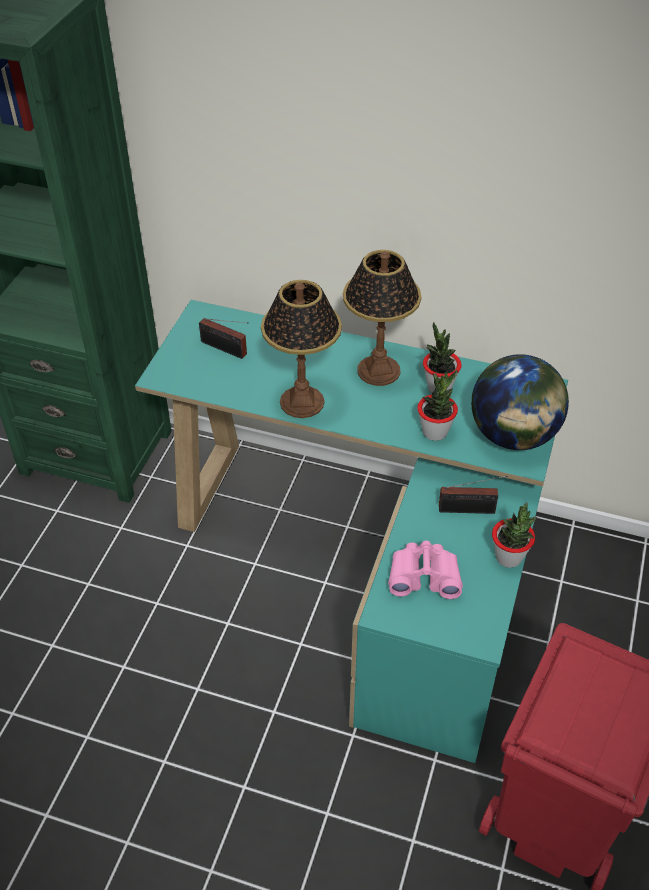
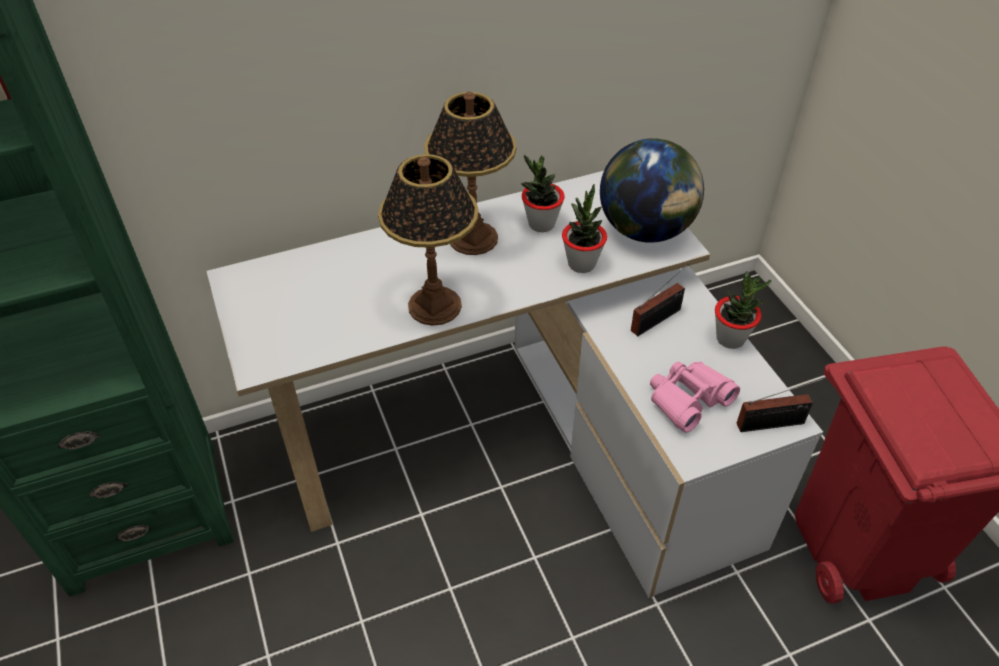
camera: 40 degrees left, 0 degrees up
turquoise desk [135,300,568,763] -> white desk [206,171,823,598]
radio [199,318,248,359] -> radio moved to [737,378,825,432]

